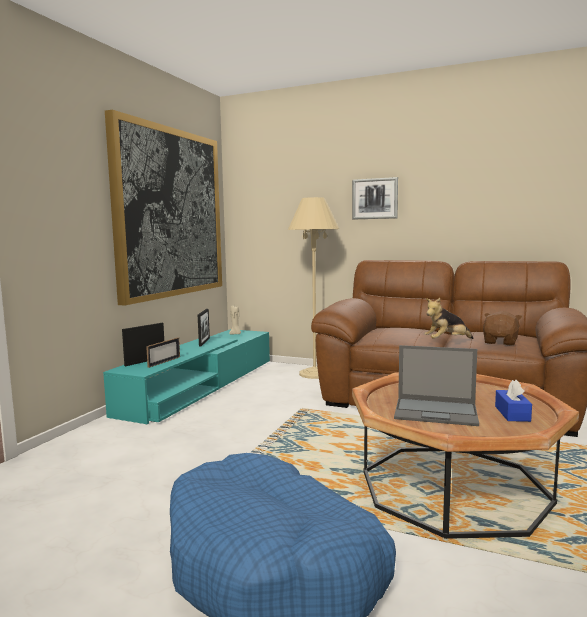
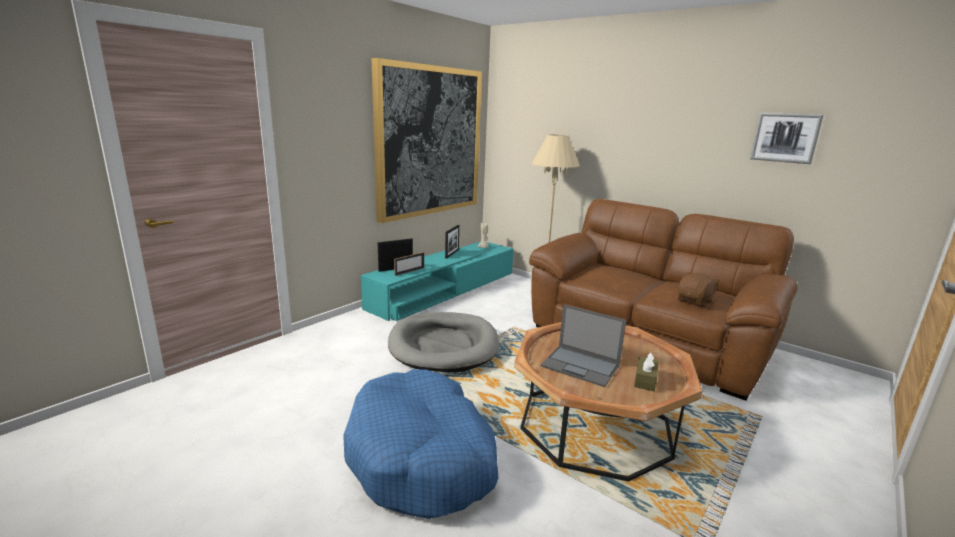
camera: 15 degrees right, 10 degrees up
picture [352,177,398,219] -> picture moved to [750,113,823,164]
plush toy [425,298,473,339] -> none
blue tissue box [495,380,532,422] -> brown tissue box [634,352,658,391]
none -> grey dog bed [388,312,499,372]

